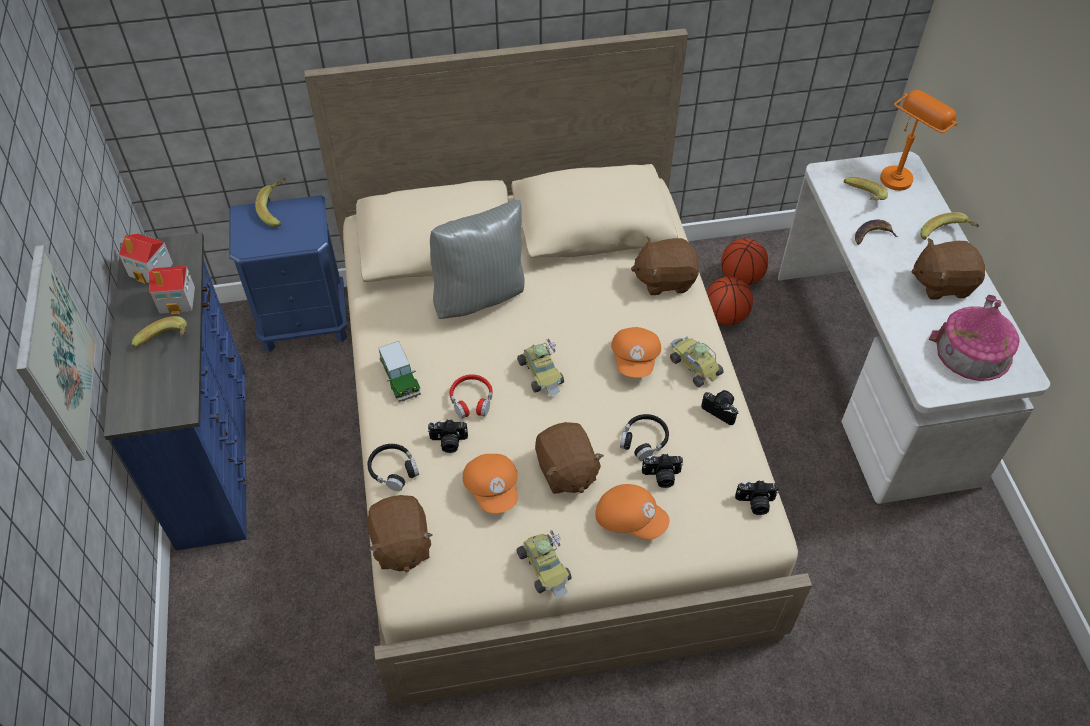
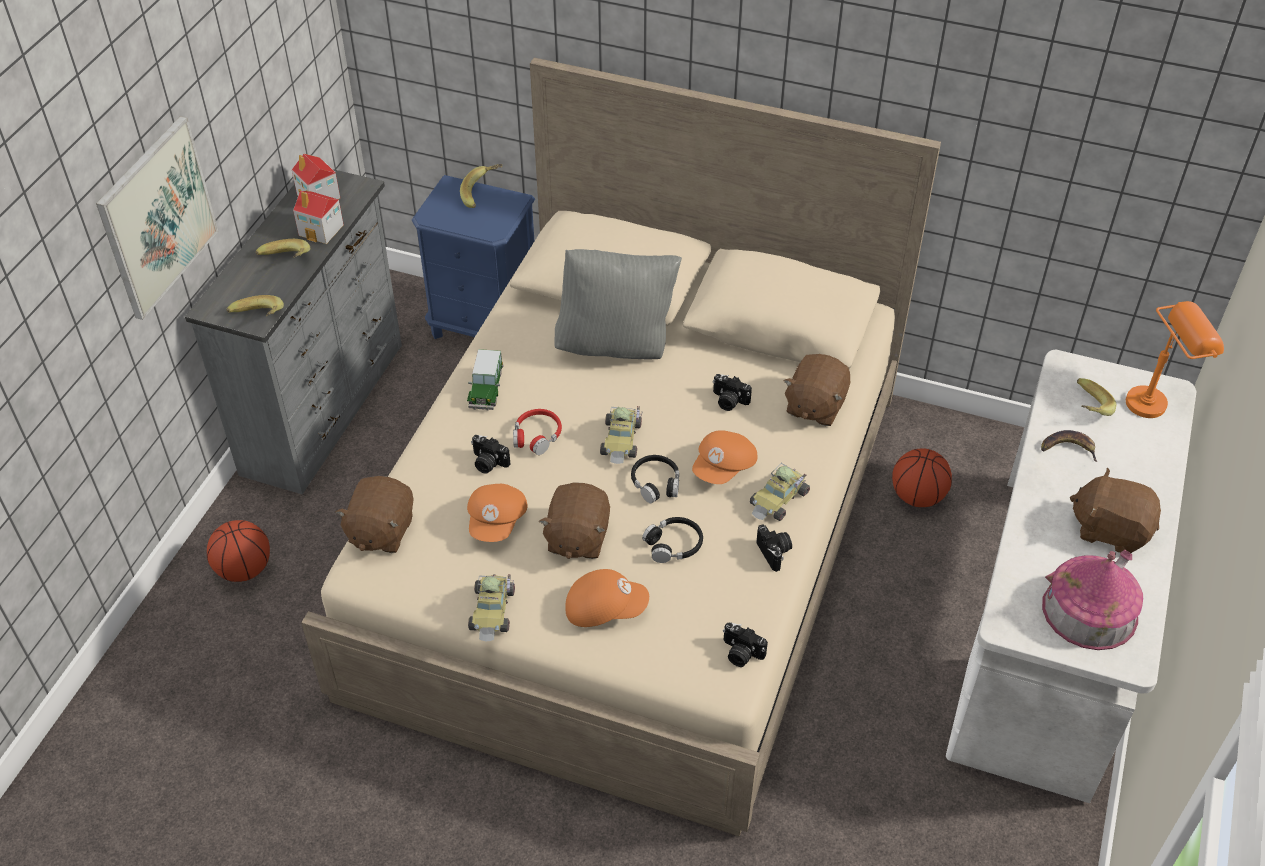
camera: 30 degrees right, 5 degrees down
blue dresser [104,233,247,551] -> grey dresser [185,169,402,494]
black headphones [367,444,419,491] -> black headphones moved to [631,455,679,503]
orange cap [595,484,670,540] -> orange cap turned 60 degrees counterclockwise [565,569,649,627]
brown plush toy [631,237,699,295] -> brown plush toy turned 90 degrees counterclockwise [783,354,850,426]
camera [642,454,683,488] -> camera moved to [713,374,752,411]
toy car [670,337,723,387] -> toy car turned 135 degrees counterclockwise [750,463,810,521]
basketball [721,238,768,285] -> basketball moved to [207,520,270,582]
banana [920,212,980,240] -> banana moved to [227,295,284,316]

